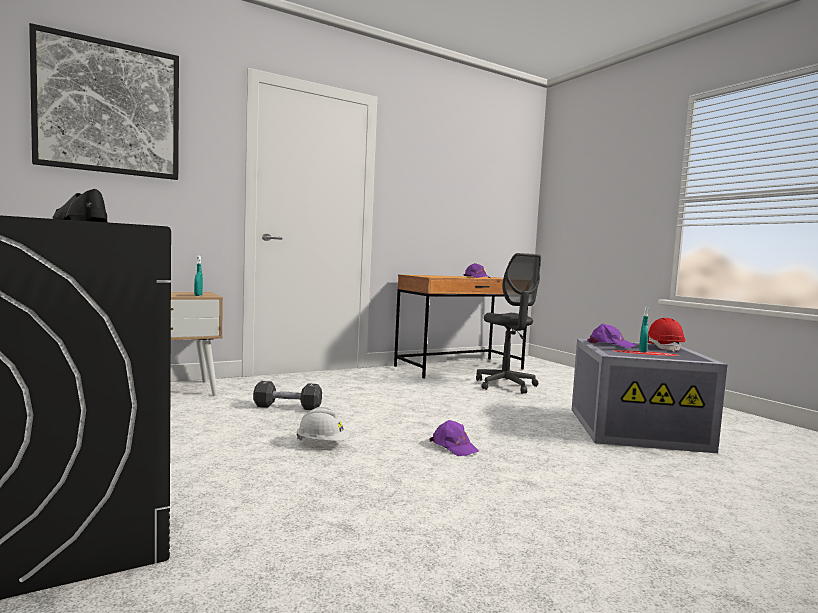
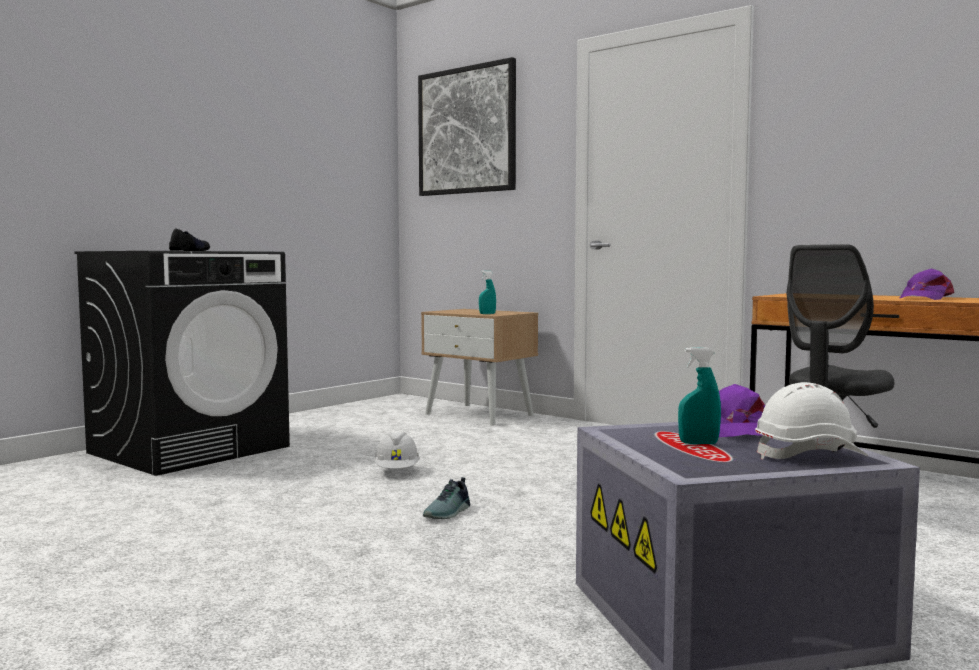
camera: 70 degrees right, 0 degrees up
black dumbbell [253,381,322,410] -> none
purple cap [429,420,479,456] -> shoe [423,477,470,519]
red hard hat [648,318,686,352] -> white hard hat [755,382,868,460]

